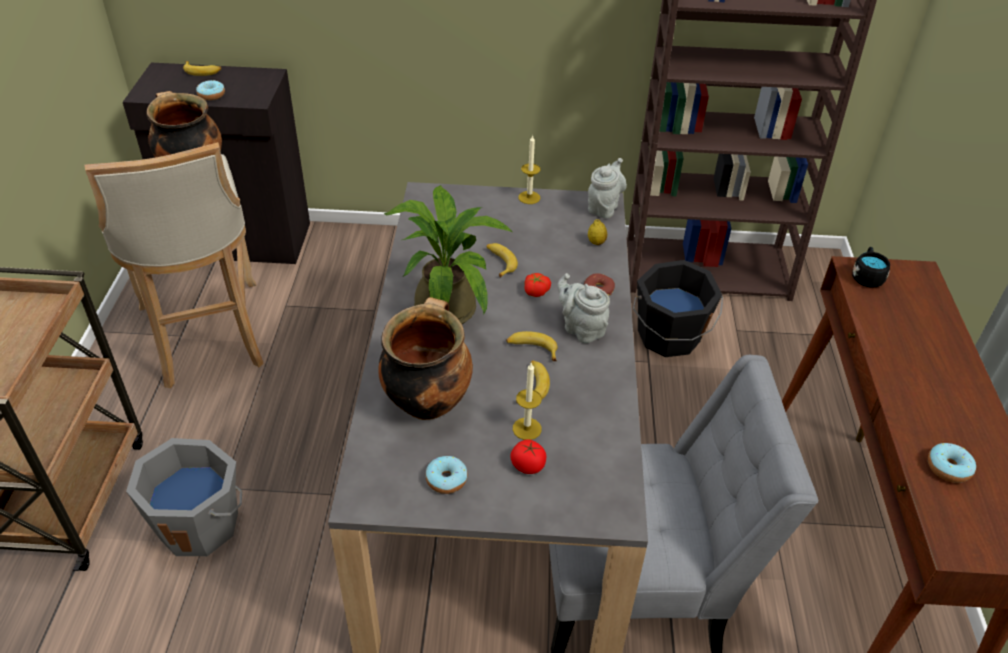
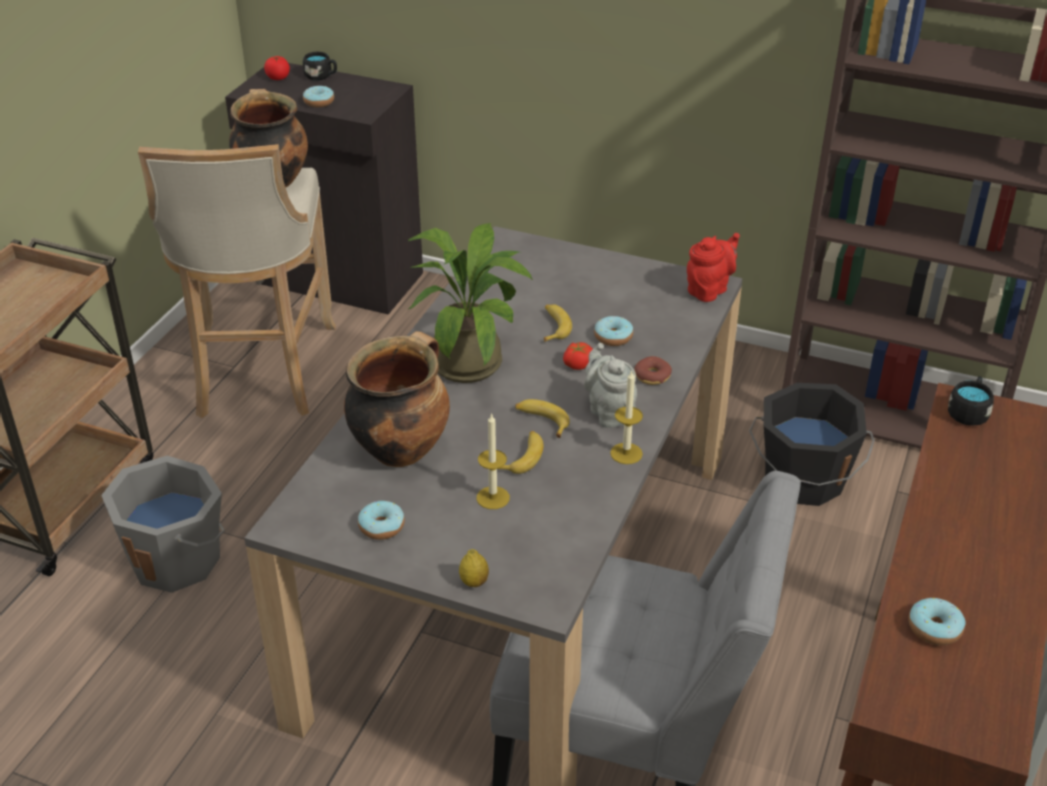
camera: 20 degrees right, 5 degrees down
banana [183,61,221,76] -> black mug [303,52,337,80]
tomato [510,439,546,474] -> tomato moved to [264,56,290,80]
candle [518,135,540,204] -> candle moved to [610,370,643,464]
grey teapot [588,158,627,218] -> red teapot [687,233,740,302]
lemon [588,219,607,245] -> lemon moved to [459,549,489,587]
none -> donut [594,316,633,346]

